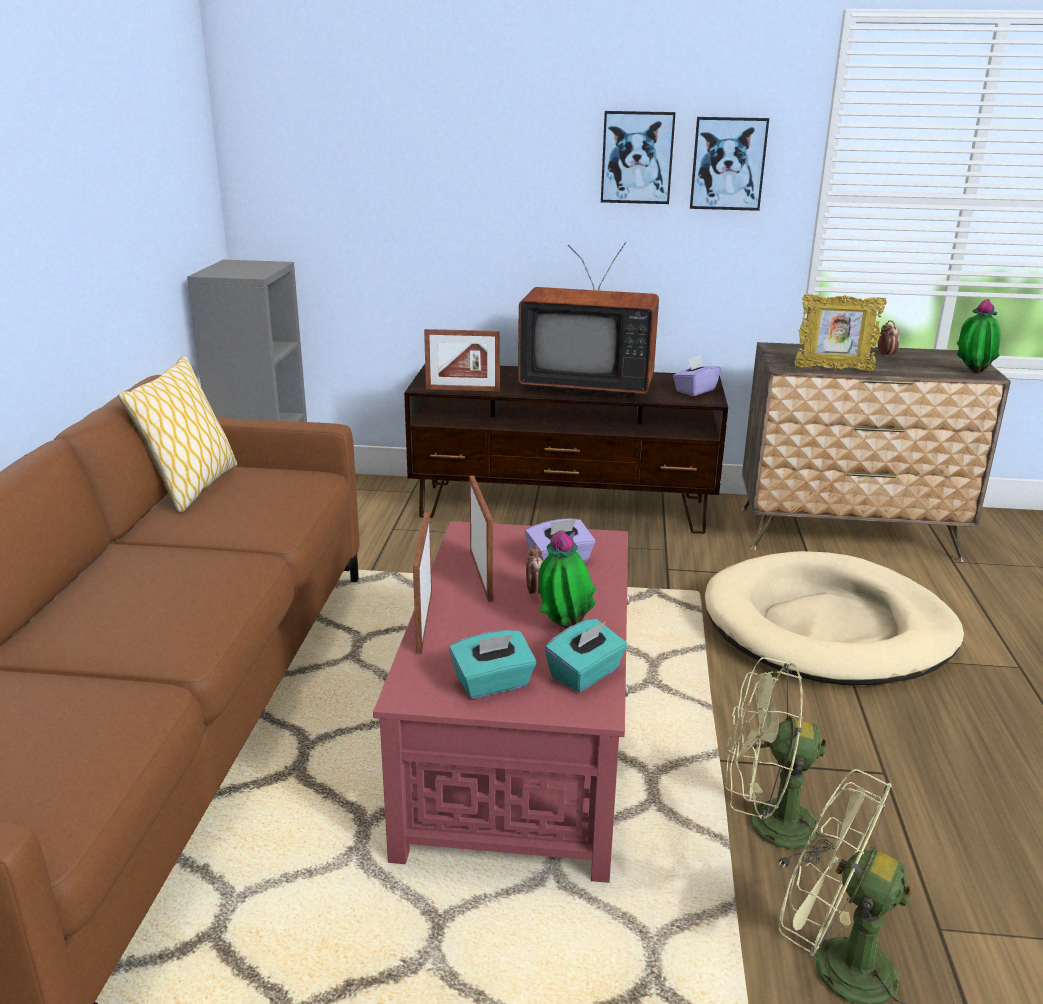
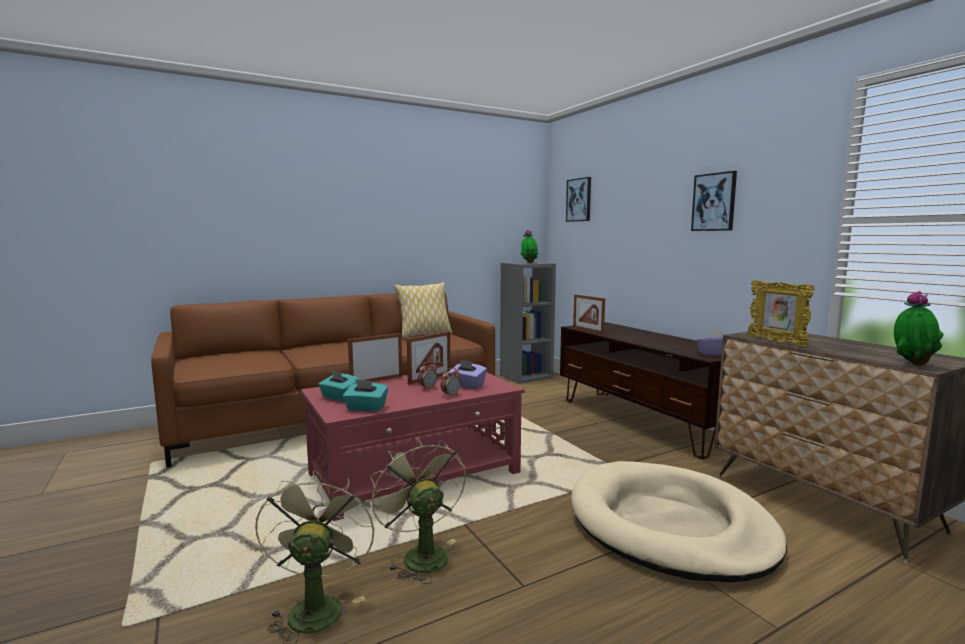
camera: 55 degrees right, 15 degrees down
television [518,242,659,398] -> none
potted plant [539,530,596,629] -> potted plant moved to [521,230,539,263]
picture [690,117,769,211] -> picture moved to [566,177,591,222]
alarm clock [878,320,899,358] -> alarm clock moved to [441,368,461,397]

